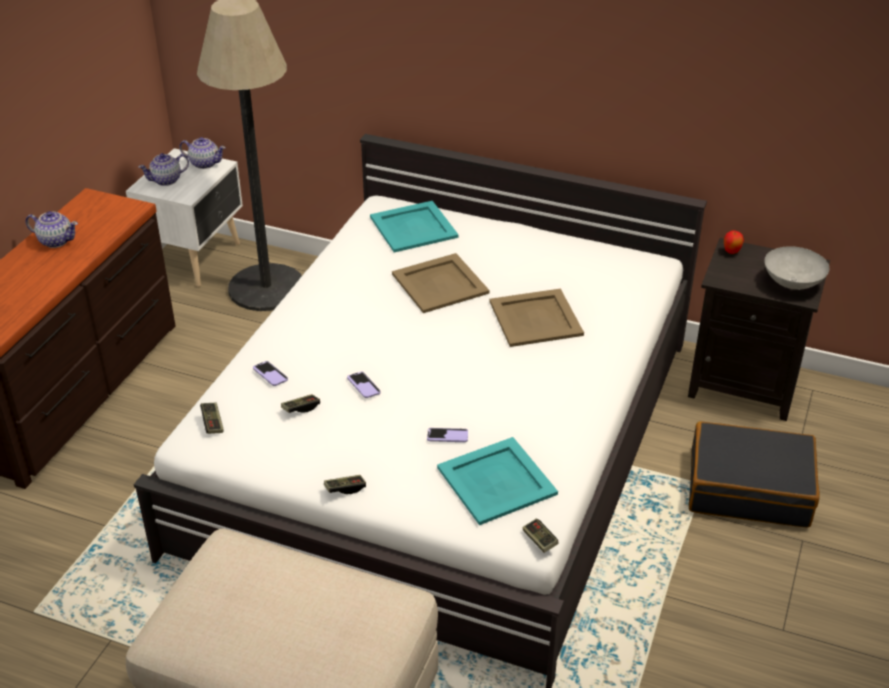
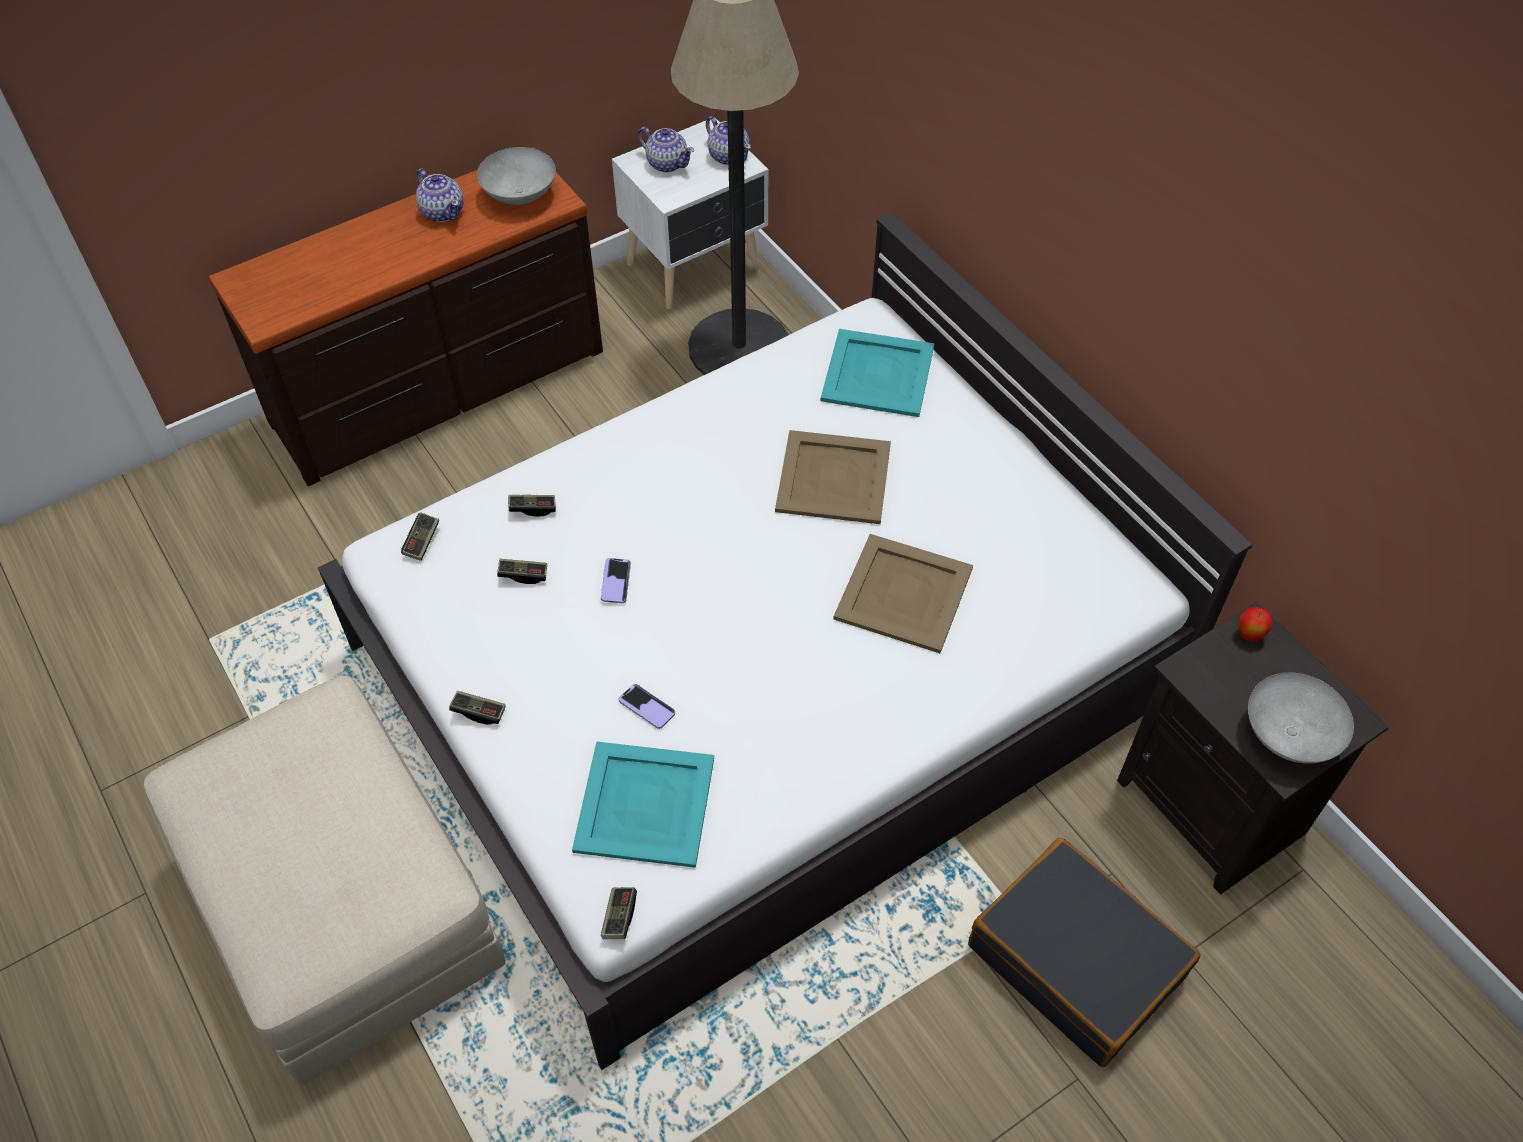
camera: 35 degrees right, 15 degrees up
teapot [138,153,189,186] -> teapot turned 150 degrees counterclockwise [638,127,694,173]
phone [253,361,288,386] -> game controller [508,495,556,517]
none -> grey bowl [477,147,556,205]

